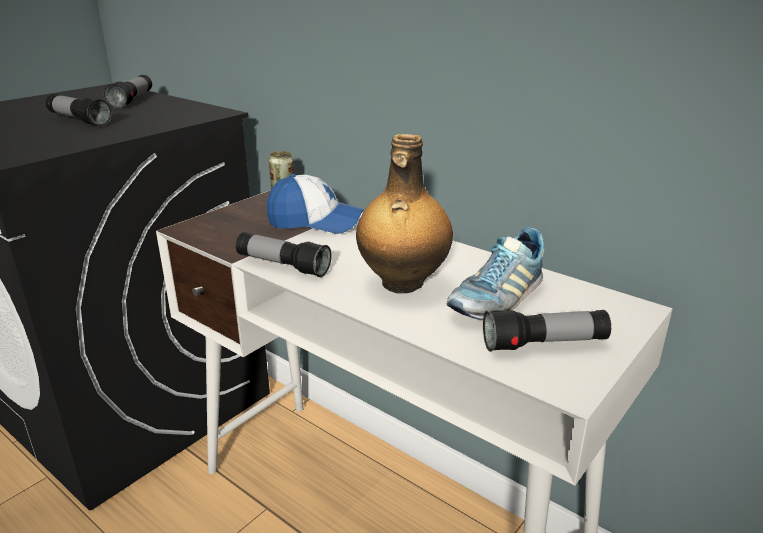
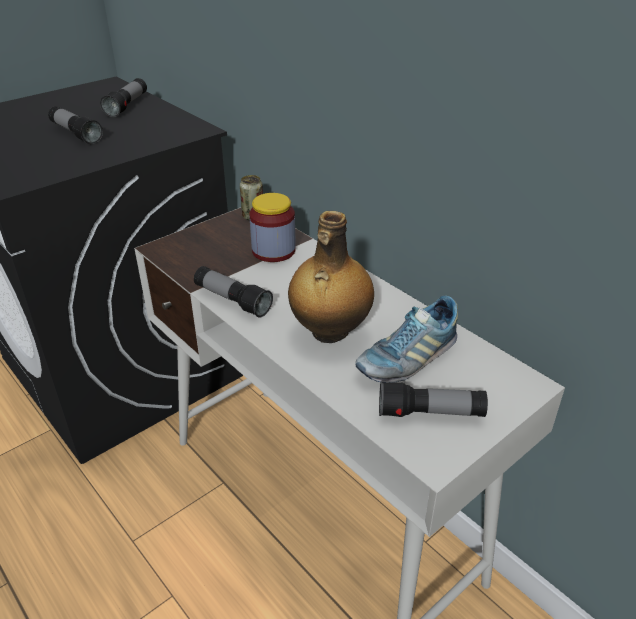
camera: 10 degrees right, 10 degrees up
cap [267,174,364,234] -> jar [249,193,296,262]

